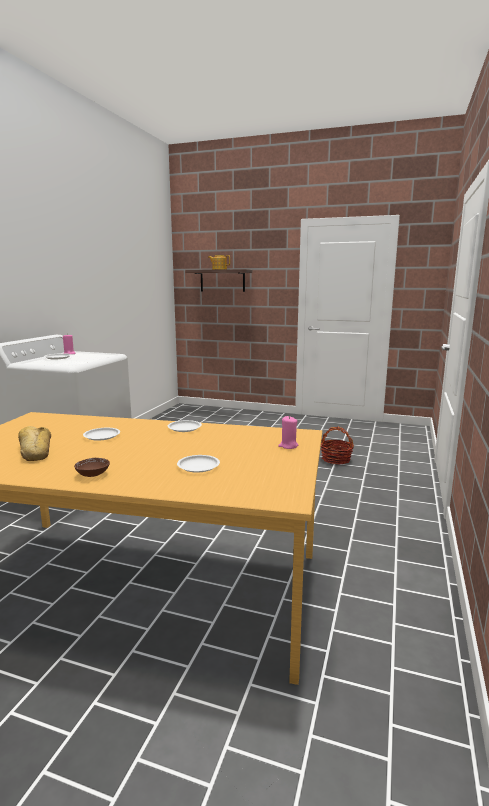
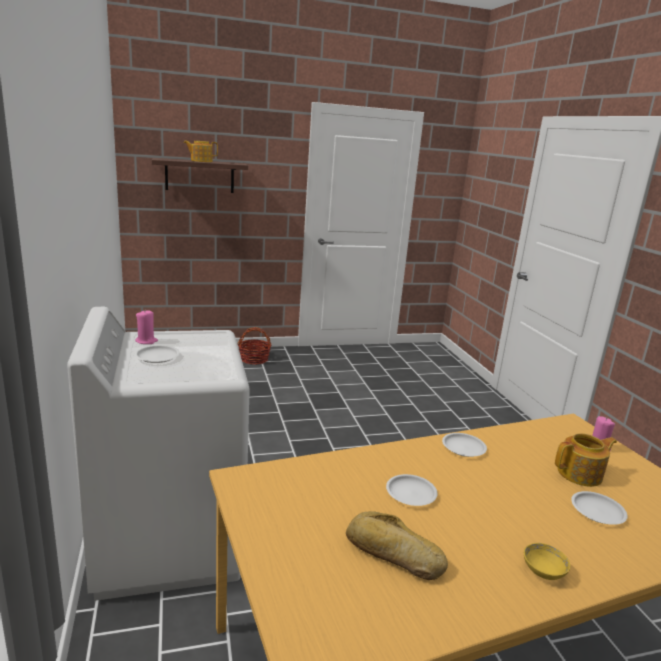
camera: 35 degrees left, 5 degrees up
brown bowl [74,458,110,477] -> yellow bowl [524,543,570,580]
basket [321,427,354,464] -> basket moved to [237,327,271,365]
none -> teapot [555,433,617,487]

